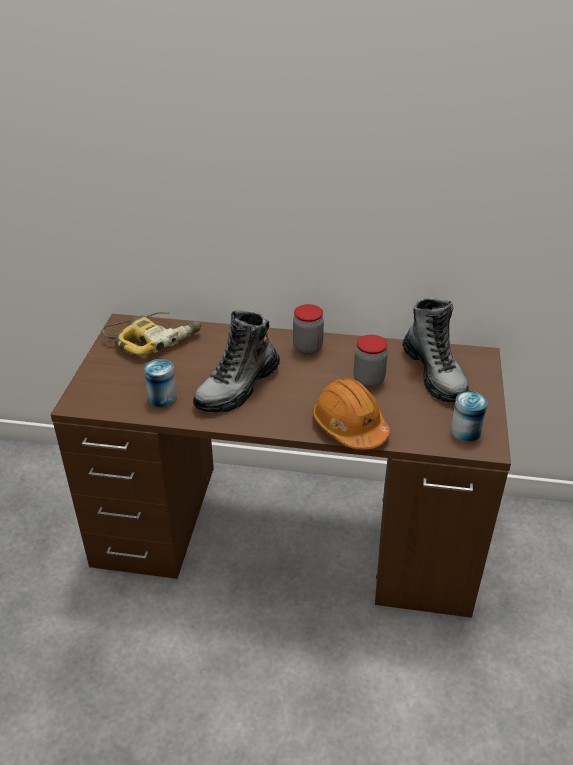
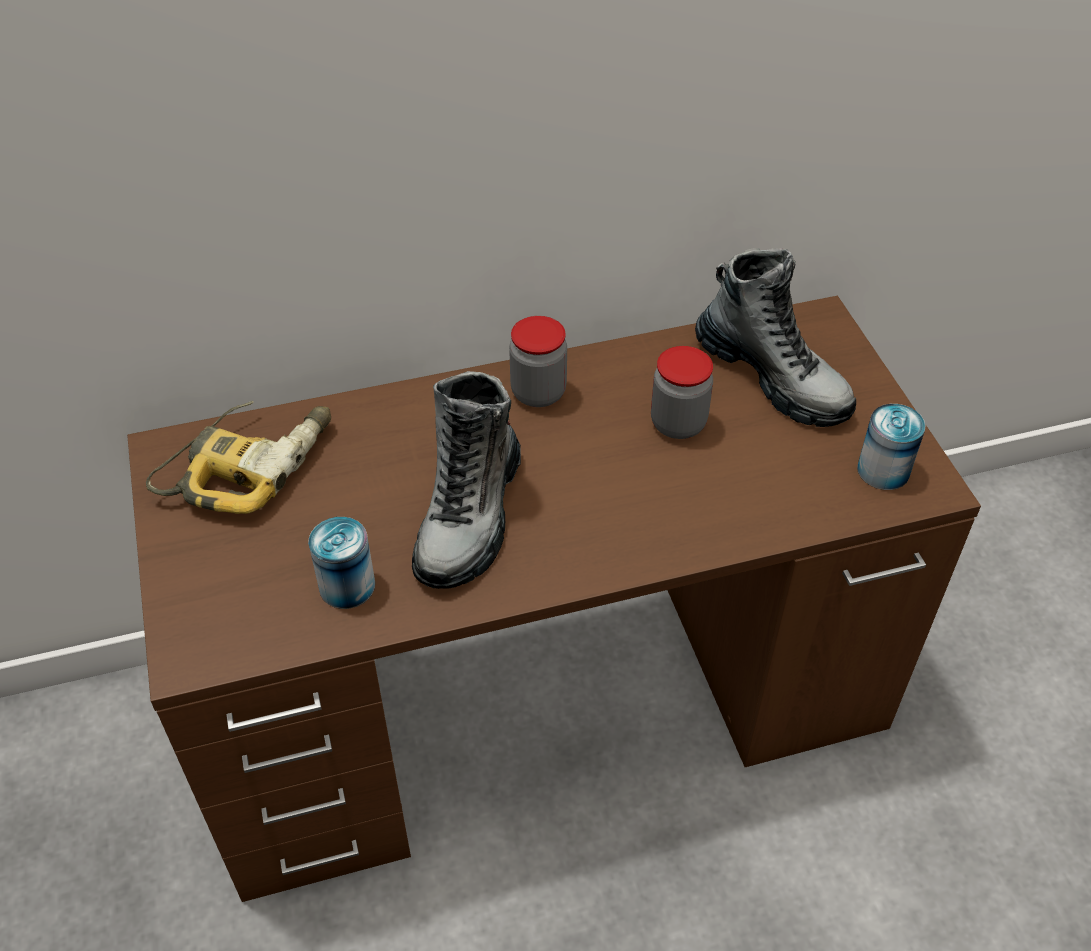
camera: 25 degrees left, 10 degrees up
orange hard hat [313,378,390,450] -> none

